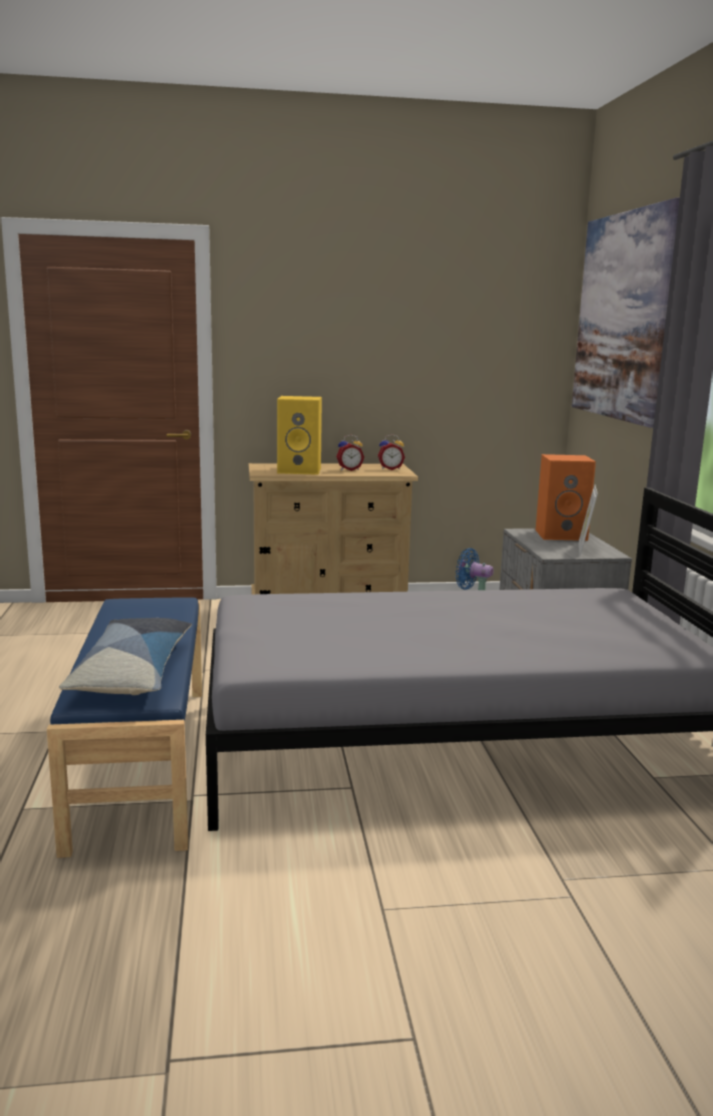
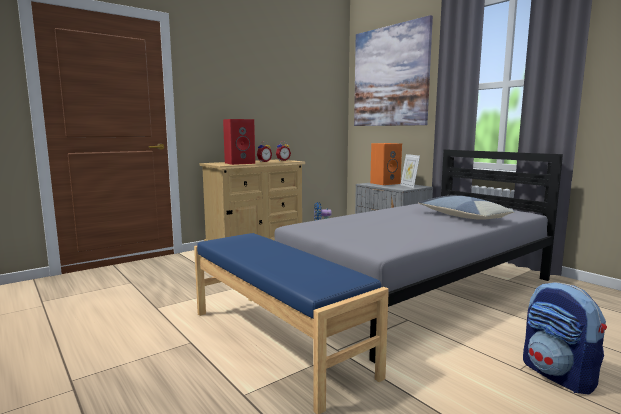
camera: 30 degrees left, 5 degrees down
pillow [59,618,192,695] -> pillow moved to [418,195,515,220]
yellow speaker [277,396,322,475] -> red speaker [223,119,255,165]
none -> backpack [523,282,607,395]

